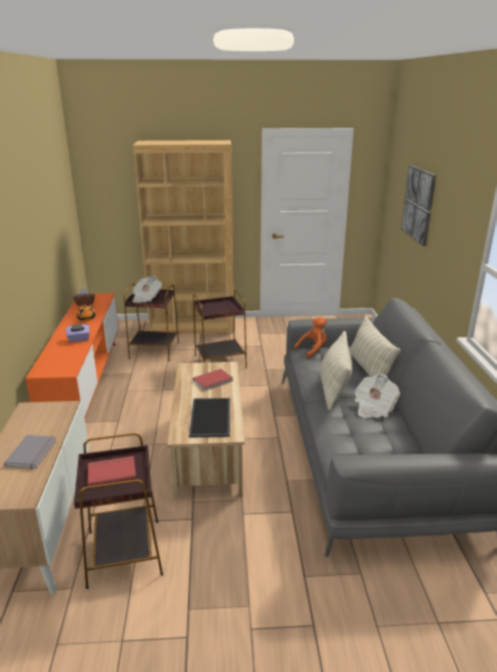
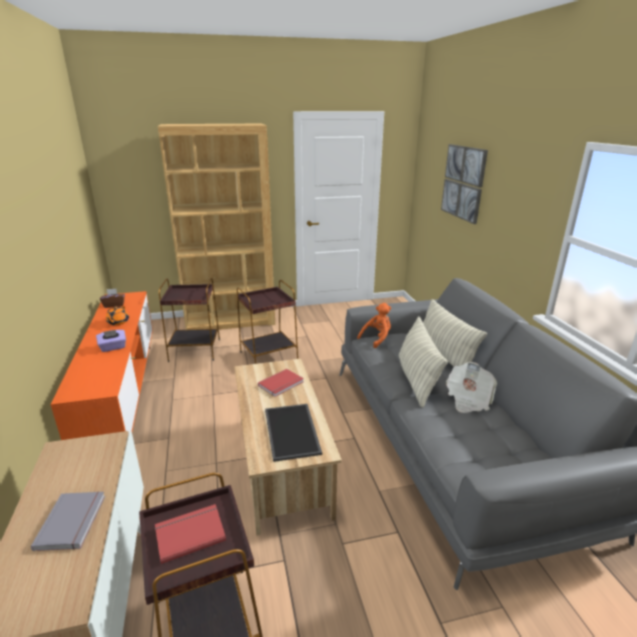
camera: 10 degrees left, 0 degrees up
newspaper [132,276,162,303] -> none

